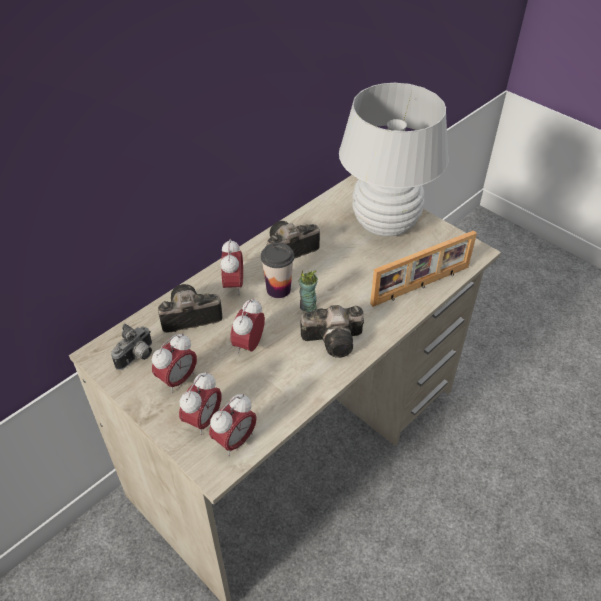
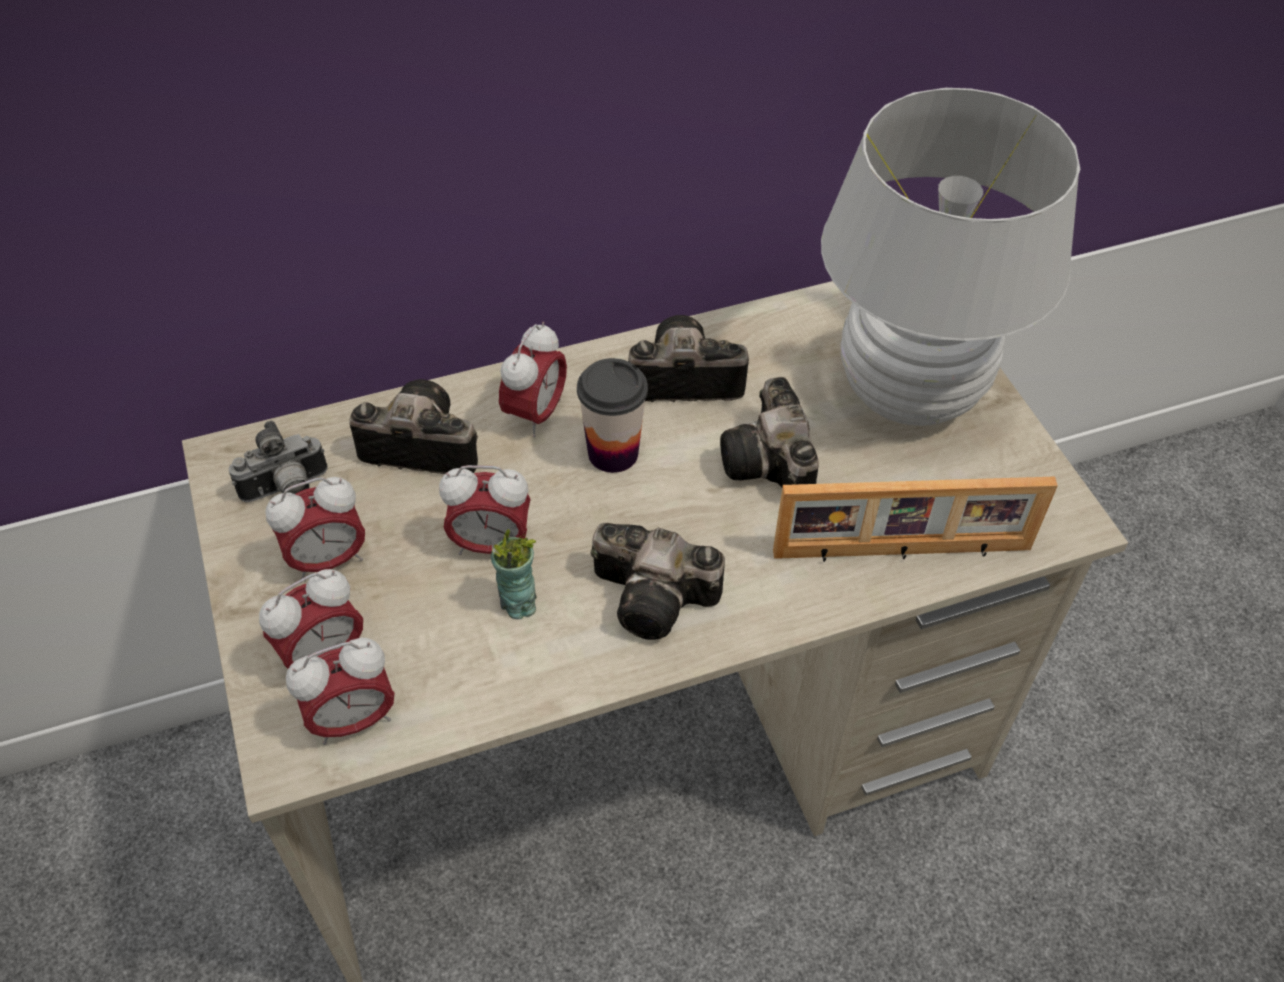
camera: 25 degrees right, 5 degrees up
alarm clock [230,298,265,355] -> alarm clock turned 135 degrees counterclockwise [439,465,530,555]
cup [299,270,318,312] -> cup moved to [491,529,537,619]
none -> camera [720,377,819,487]

